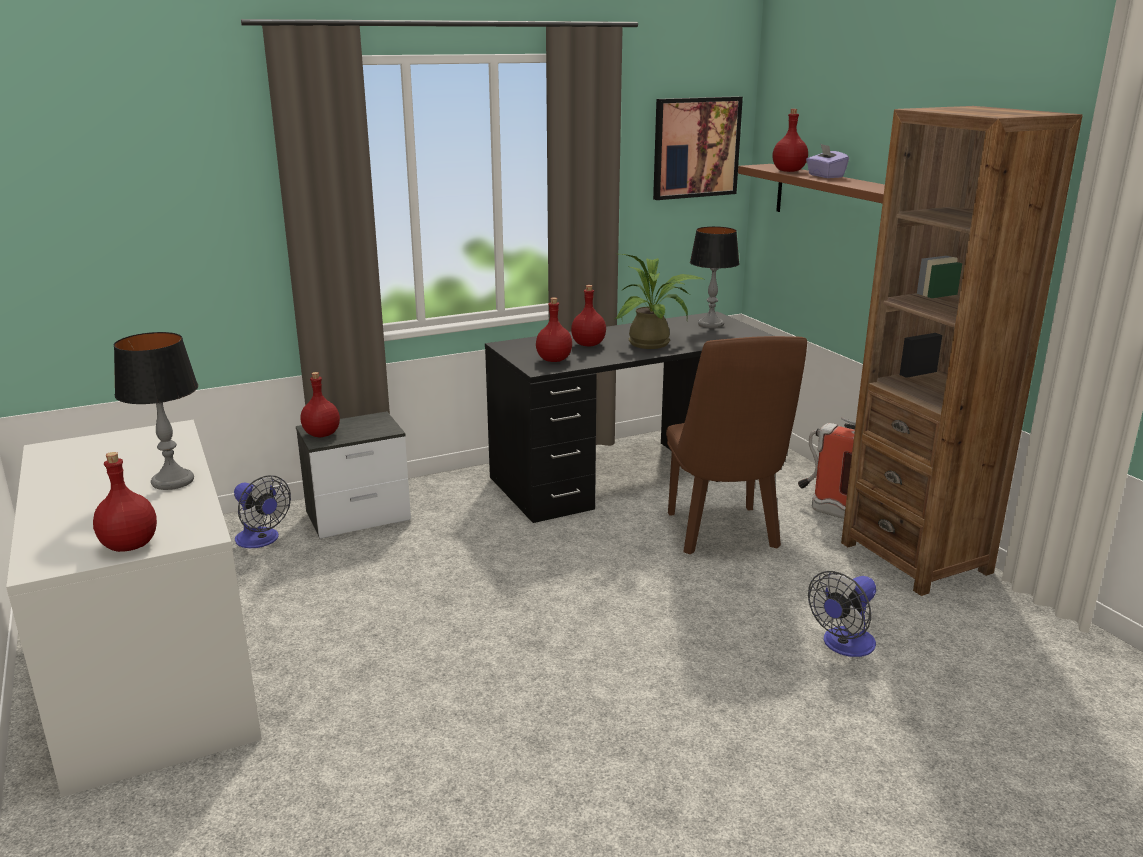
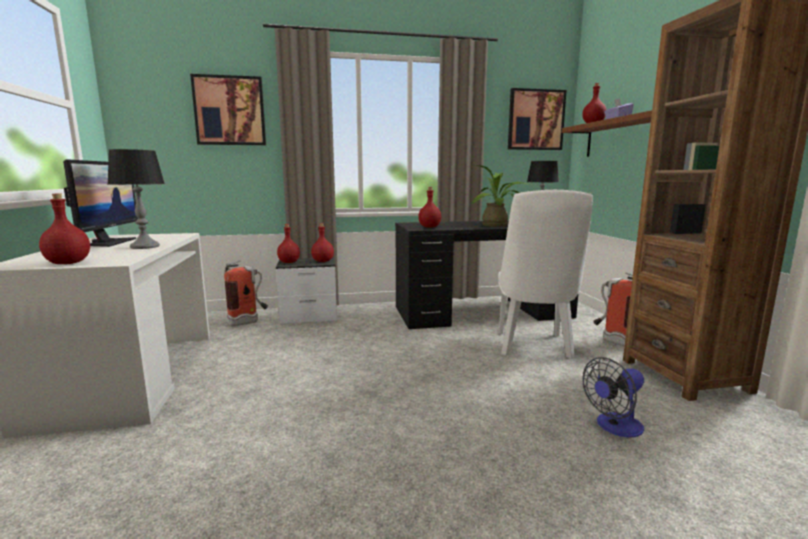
camera: 15 degrees right, 10 degrees down
fan [234,475,291,548] -> fire extinguisher [224,260,268,326]
red bottle [571,285,606,347] -> red bottle moved to [311,223,334,262]
brown chair [666,336,807,554] -> white chair [498,190,593,359]
none -> monitor [63,160,138,247]
none -> picture [190,74,266,145]

